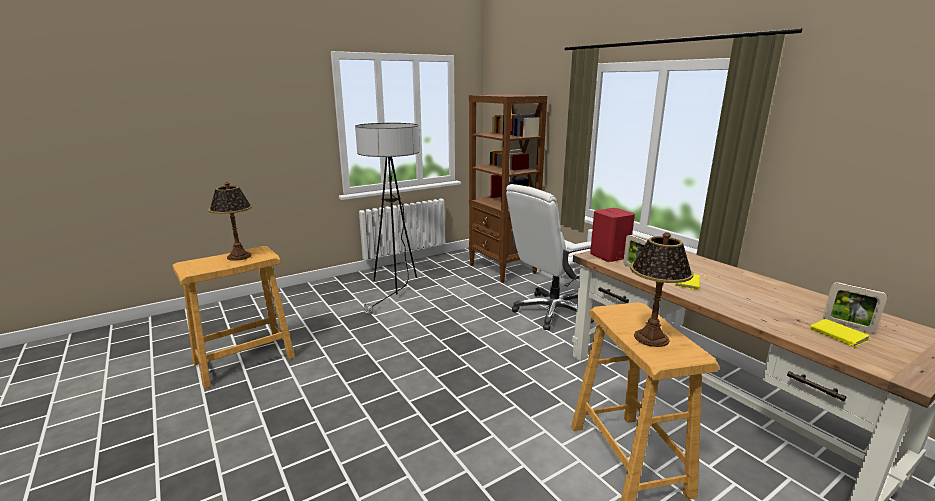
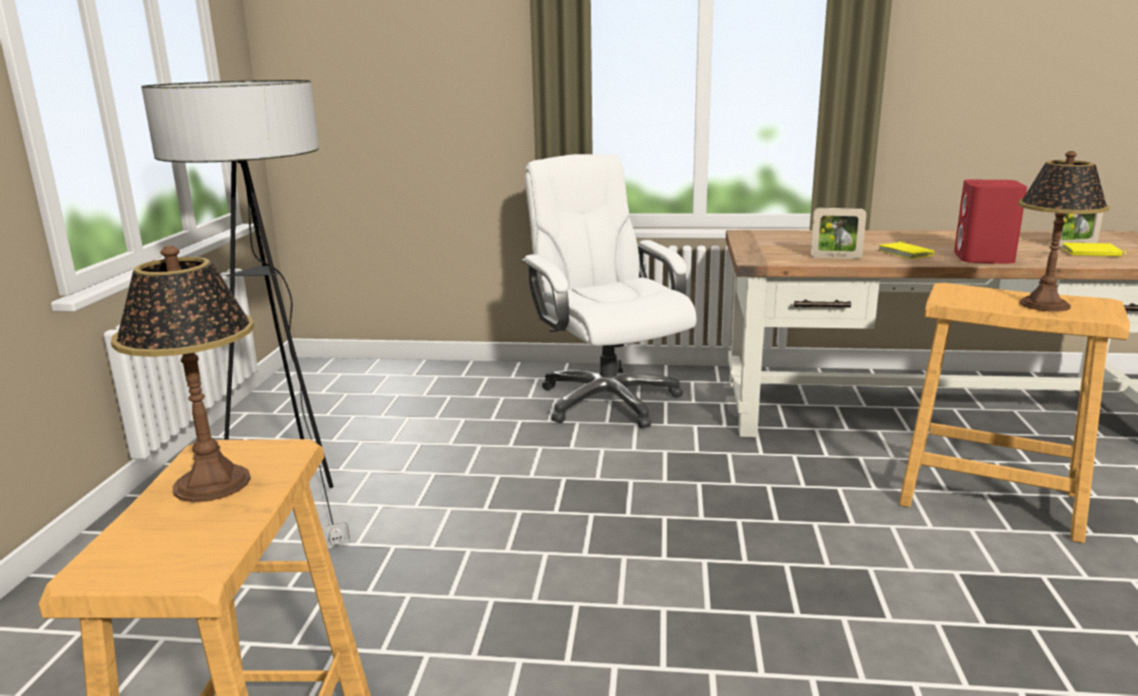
camera: 50 degrees left, 0 degrees up
brown bookcase [469,95,547,283] -> none
white office chair [506,184,594,330] -> white office chair turned 150 degrees clockwise [522,154,697,428]
red speaker [590,208,635,262] -> red speaker moved to [954,180,1027,264]

